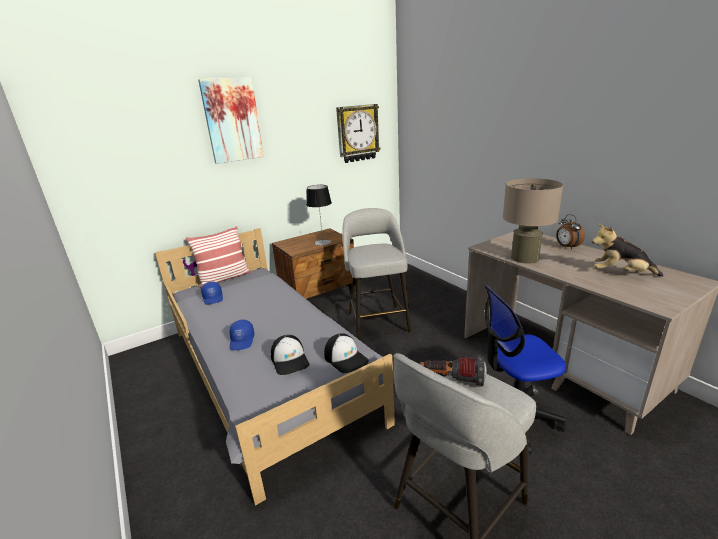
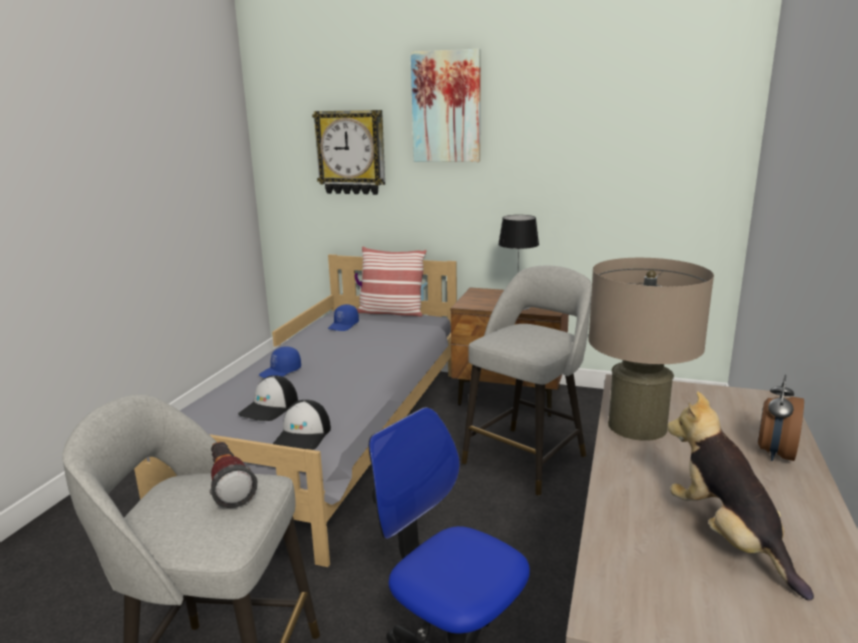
camera: 50 degrees right, 5 degrees down
wall clock [336,104,381,163] -> wall clock moved to [312,110,385,195]

